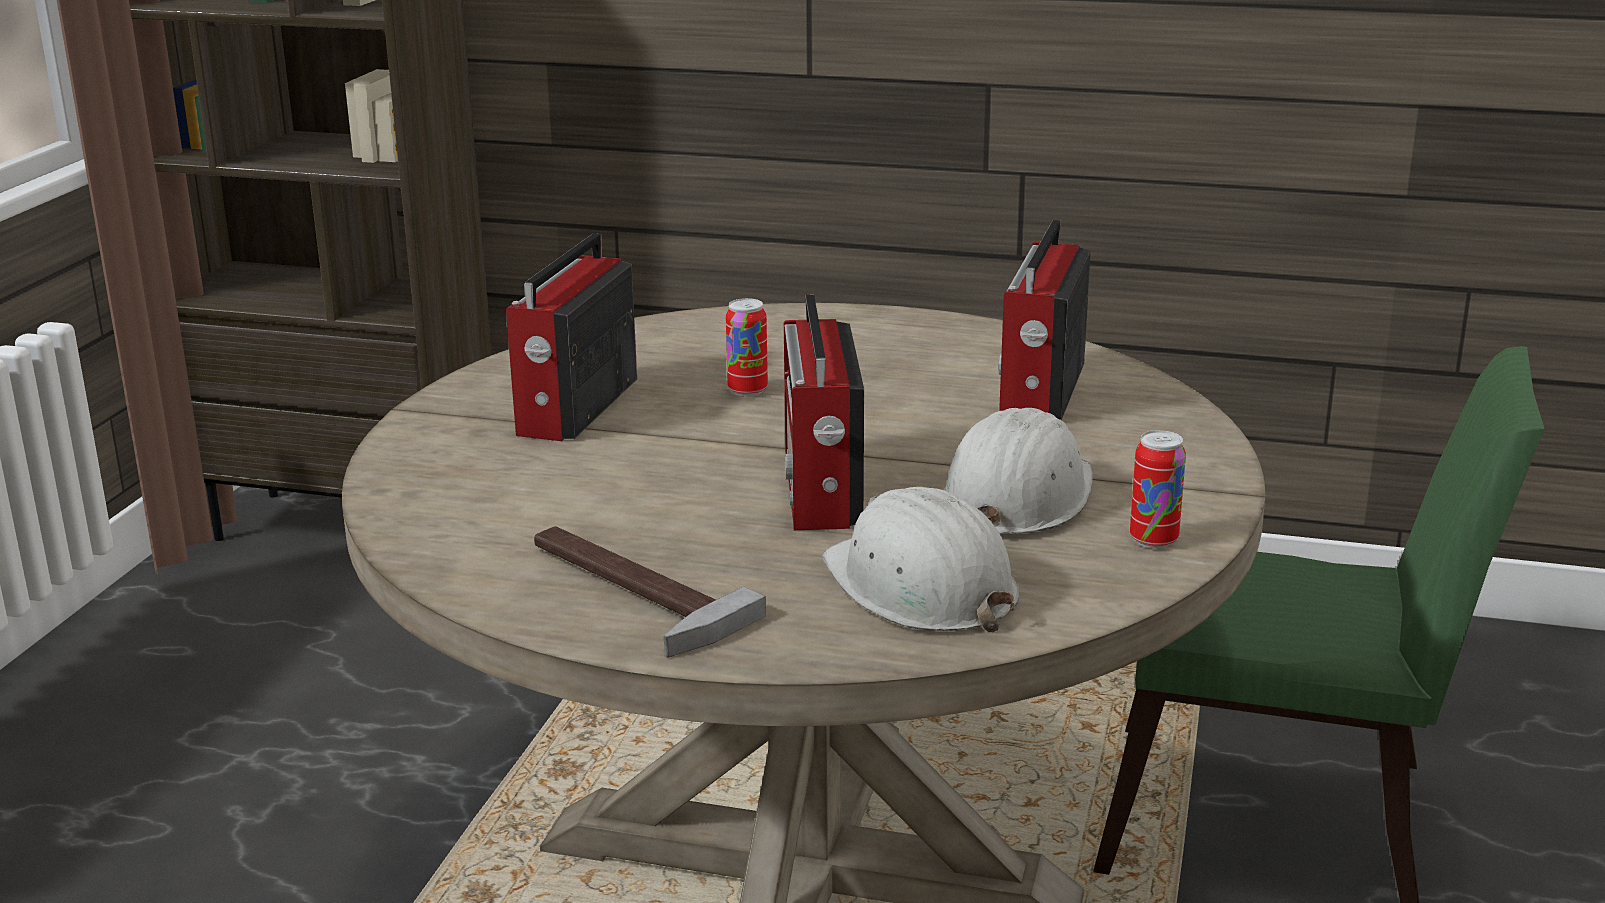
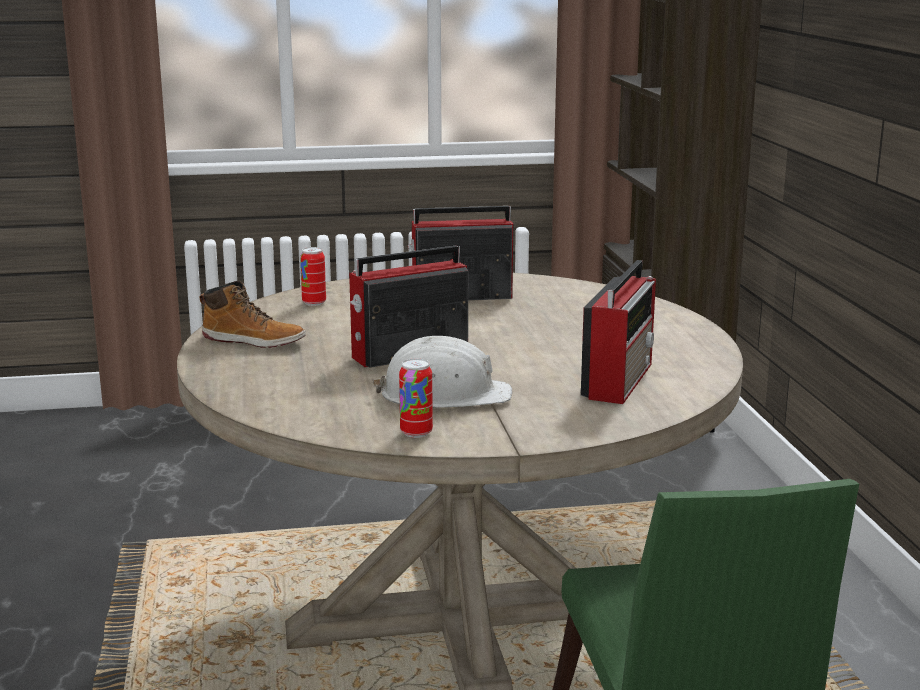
camera: 65 degrees right, 5 degrees down
hammer [534,526,766,658] -> boot [199,281,306,348]
can [726,298,768,397] -> can moved to [300,247,326,306]
white hard hat [822,487,1019,632] -> none
radio [998,220,1091,420] -> radio turned 120 degrees clockwise [581,260,656,404]

